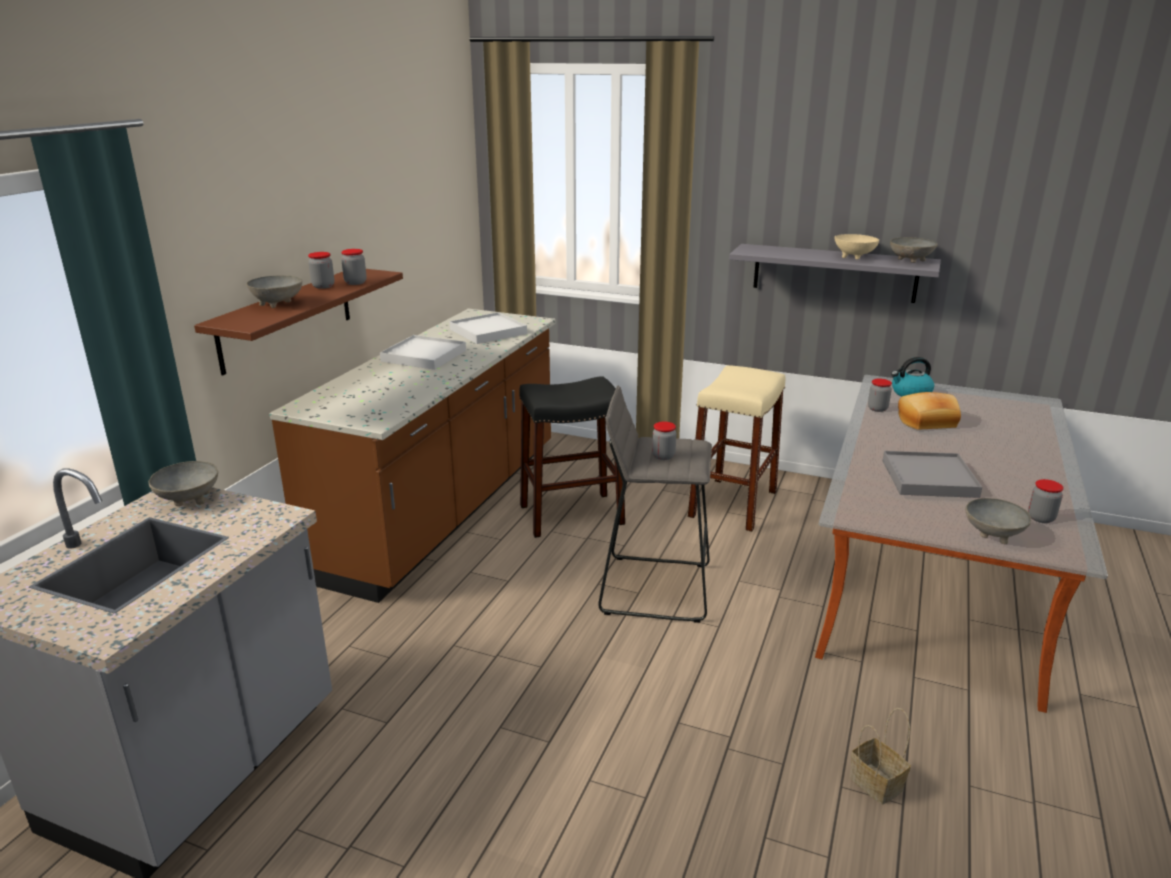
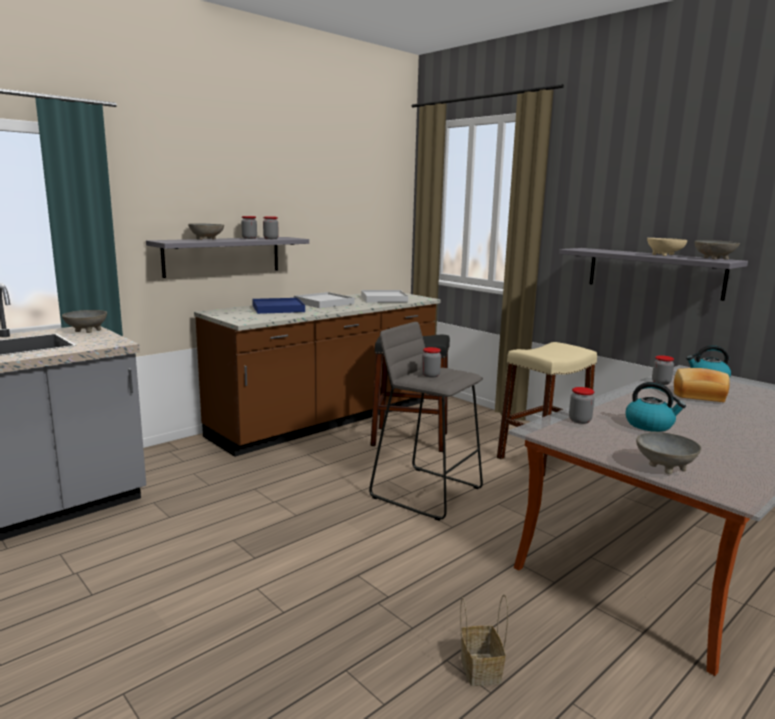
camera: 25 degrees right, 10 degrees down
brown shelf [194,269,403,375] -> grey shelf [146,237,309,278]
grey tray [883,451,982,498] -> kettle [625,382,686,432]
jar [1028,479,1064,523] -> jar moved to [569,387,595,424]
none -> blue tray [252,298,305,314]

